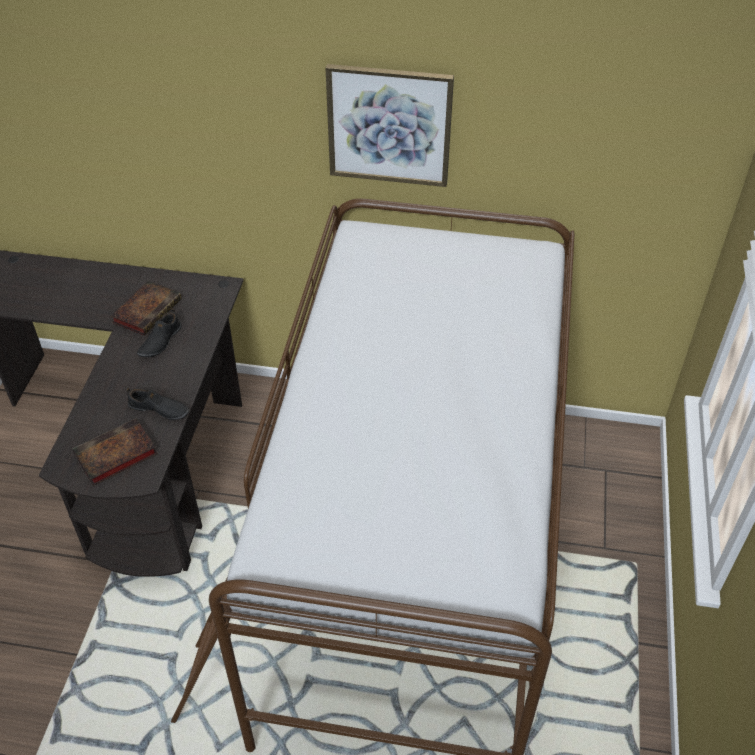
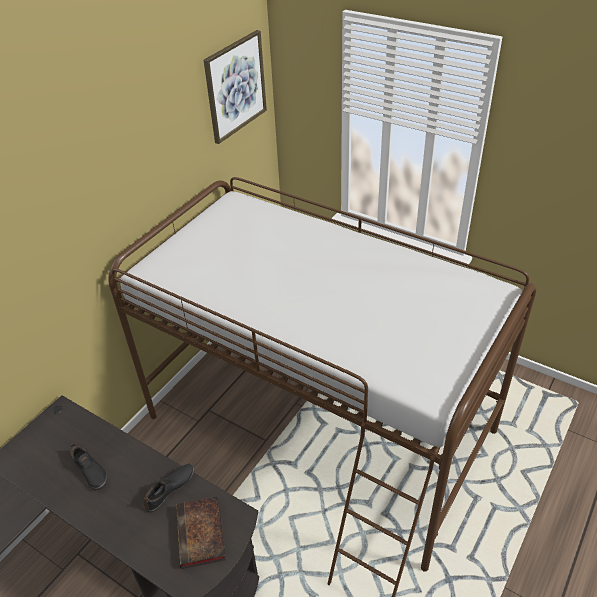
camera: 65 degrees left, 5 degrees down
book [111,281,182,335] -> none
picture [326,64,454,187] -> picture moved to [204,30,267,144]

